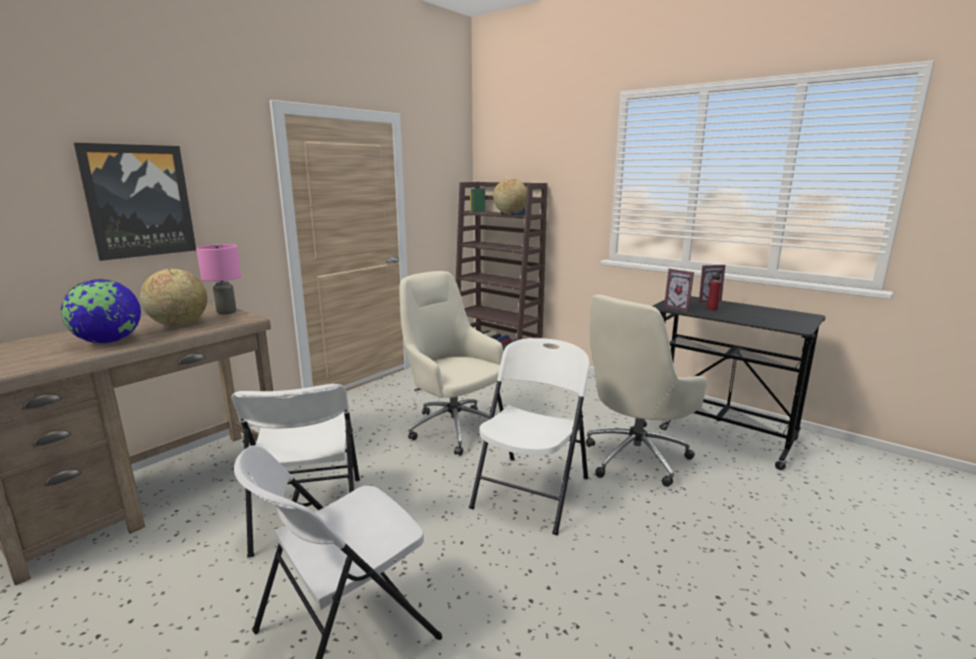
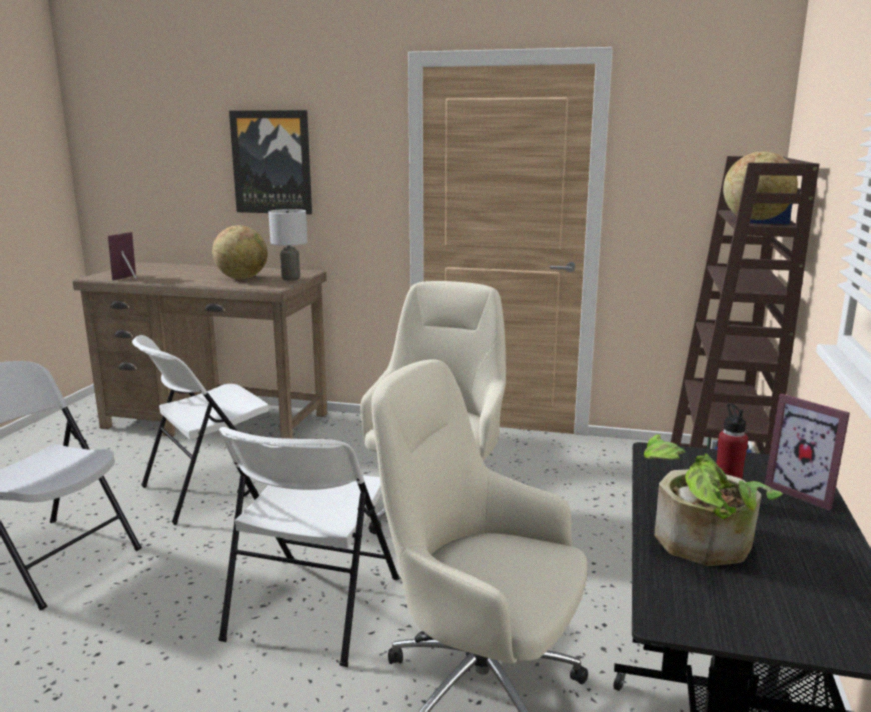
camera: 65 degrees right, 0 degrees up
globe [61,279,141,344] -> none
pink table lamp [196,244,241,315] -> white table lamp [268,209,307,281]
white chair [469,338,590,536] -> white chair turned 105 degrees clockwise [218,427,399,667]
picture frame [664,269,694,312] -> picture frame moved to [108,232,137,280]
none -> potted plant [644,434,783,566]

